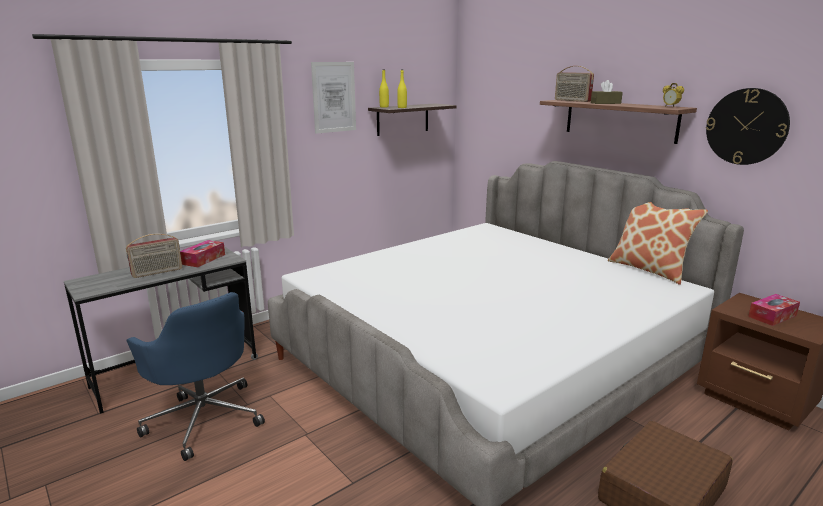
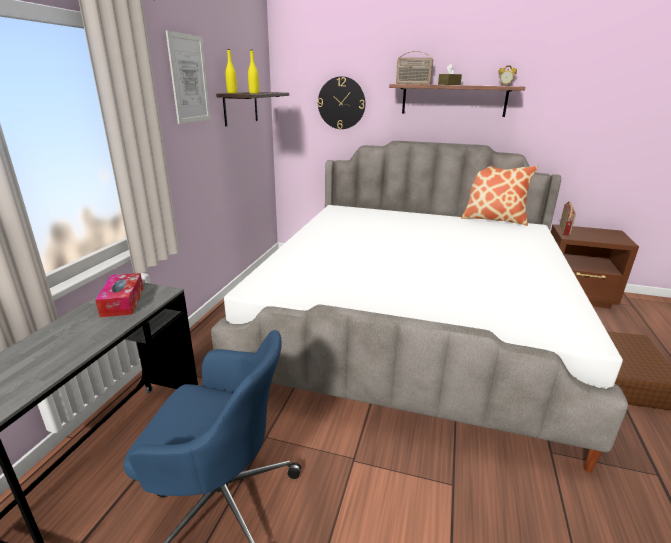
camera: 35 degrees left, 5 degrees up
radio [126,234,182,278] -> radio moved to [559,201,576,236]
wall clock [706,88,790,165] -> wall clock moved to [318,76,366,129]
tissue box [748,294,800,326] -> none

